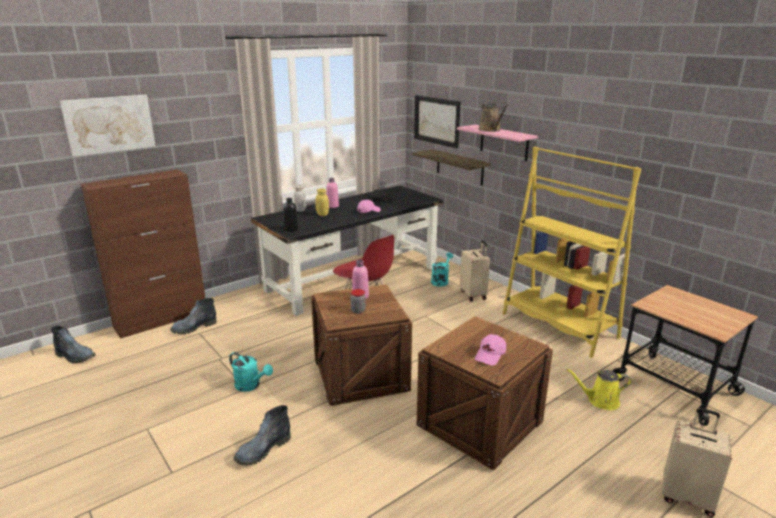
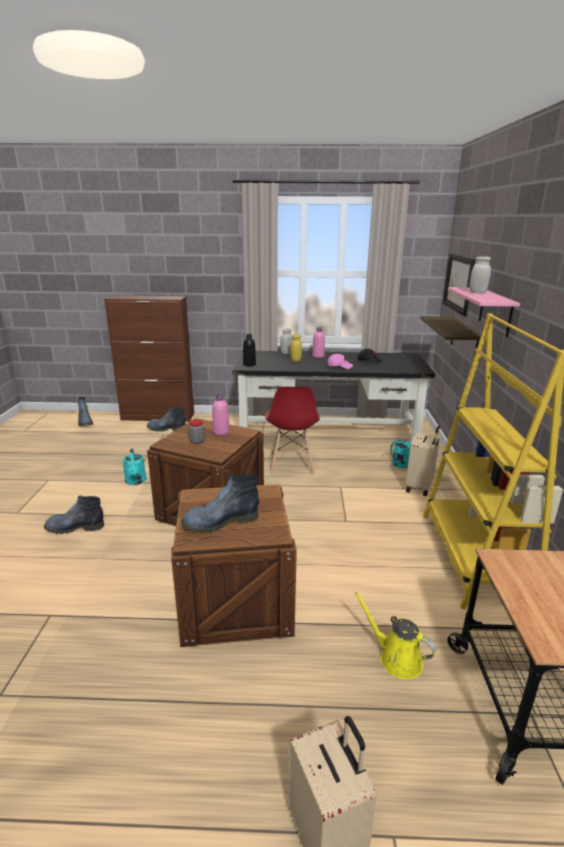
camera: 40 degrees right, 0 degrees up
picture [60,95,156,157] -> none
pink cap [475,334,506,366] -> boot [181,475,259,533]
brown watering can [478,103,508,132] -> white jar [469,256,491,293]

